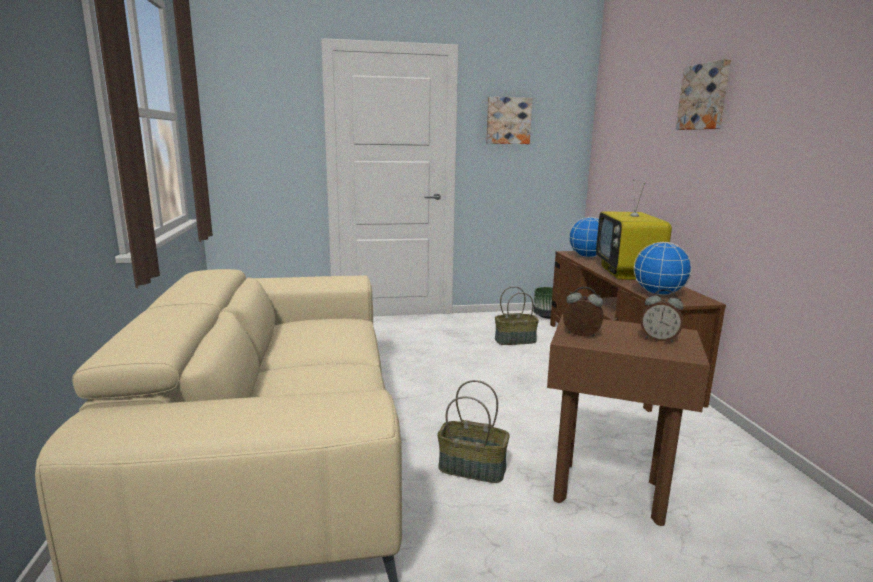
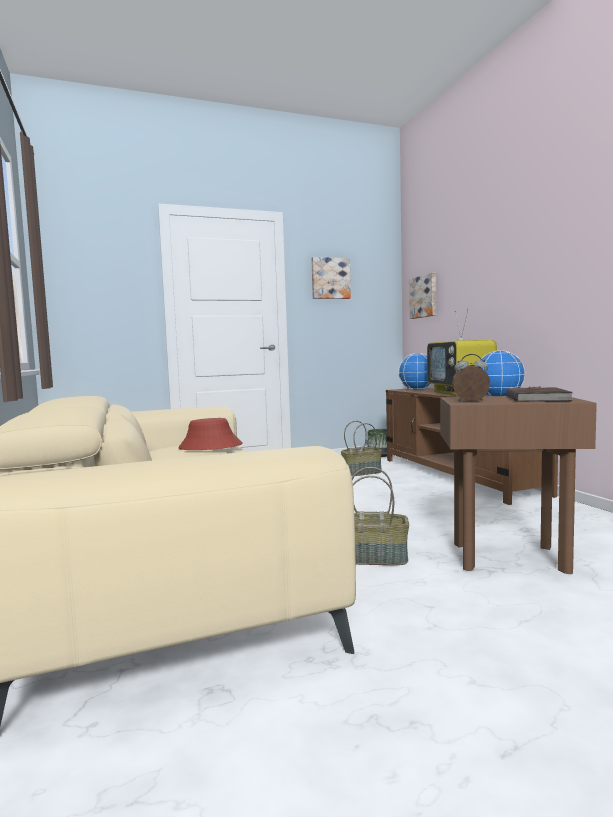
camera: 10 degrees left, 10 degrees down
alarm clock [641,289,684,342] -> brown book [507,386,573,402]
picture [676,59,731,130] -> picture moved to [409,273,436,319]
none -> red hat [178,418,242,450]

